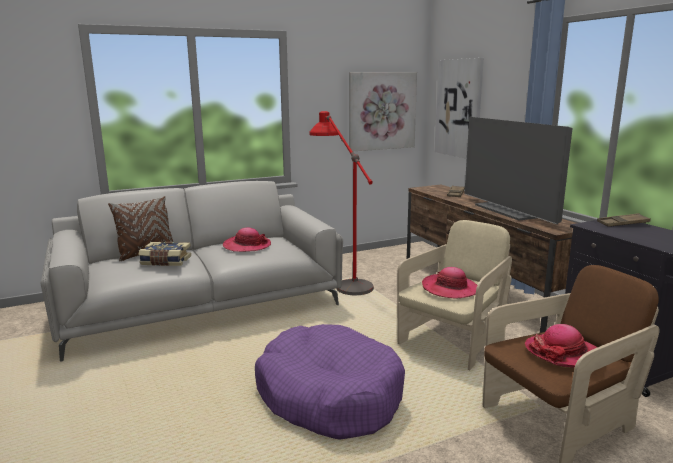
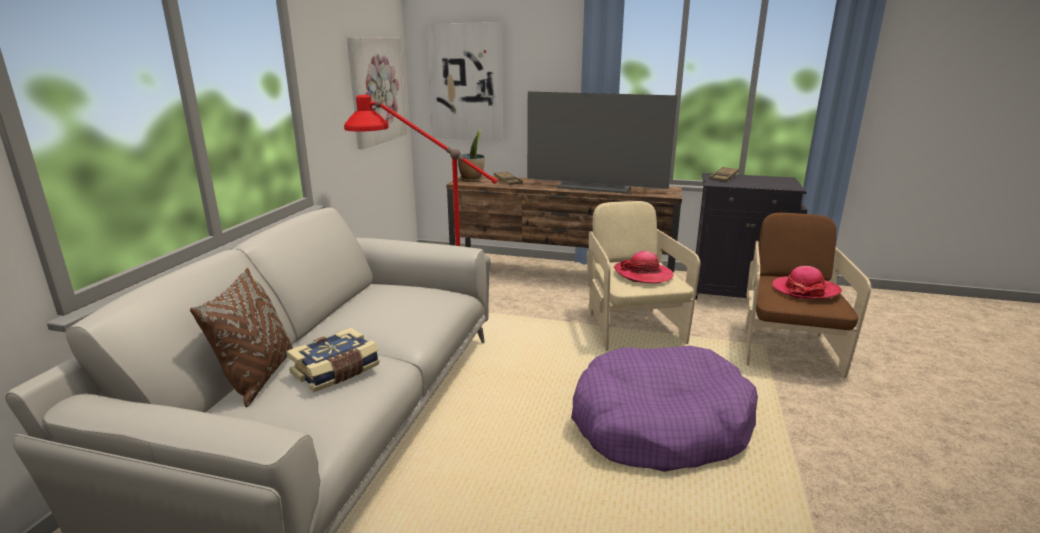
camera: 50 degrees left, 5 degrees up
hat [223,227,271,252] -> none
none -> potted plant [458,129,485,182]

